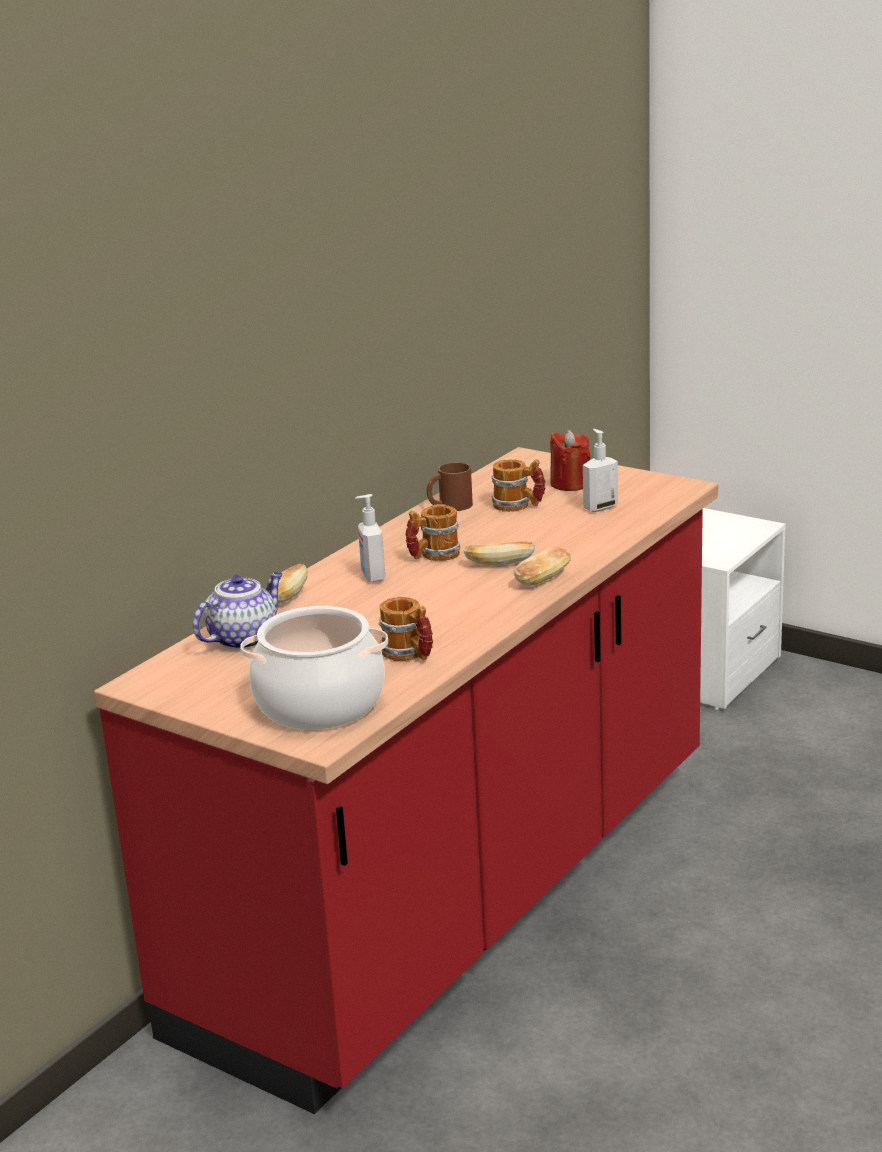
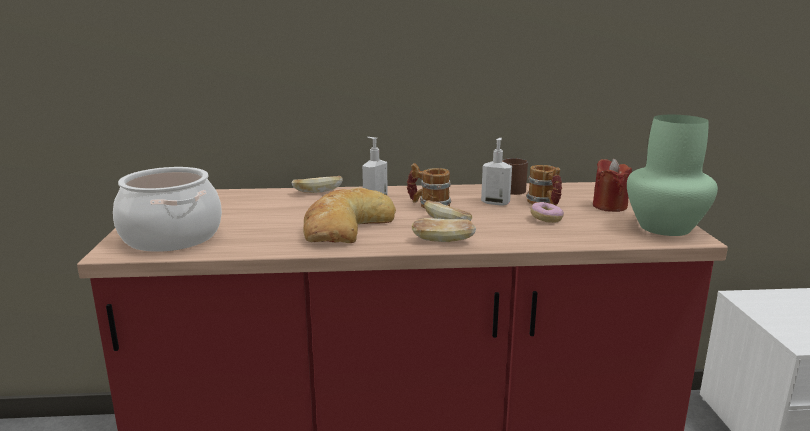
camera: 50 degrees right, 5 degrees down
teapot [193,572,283,650] -> none
mug [379,597,433,661] -> none
soap dispenser [583,429,618,512] -> soap dispenser moved to [481,138,512,206]
none -> bread [303,187,396,243]
none -> donut [530,202,564,223]
none -> green vase [627,115,718,236]

